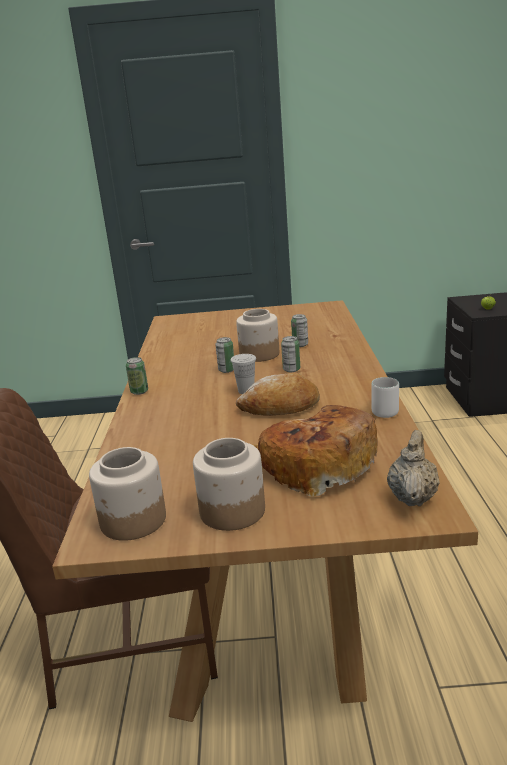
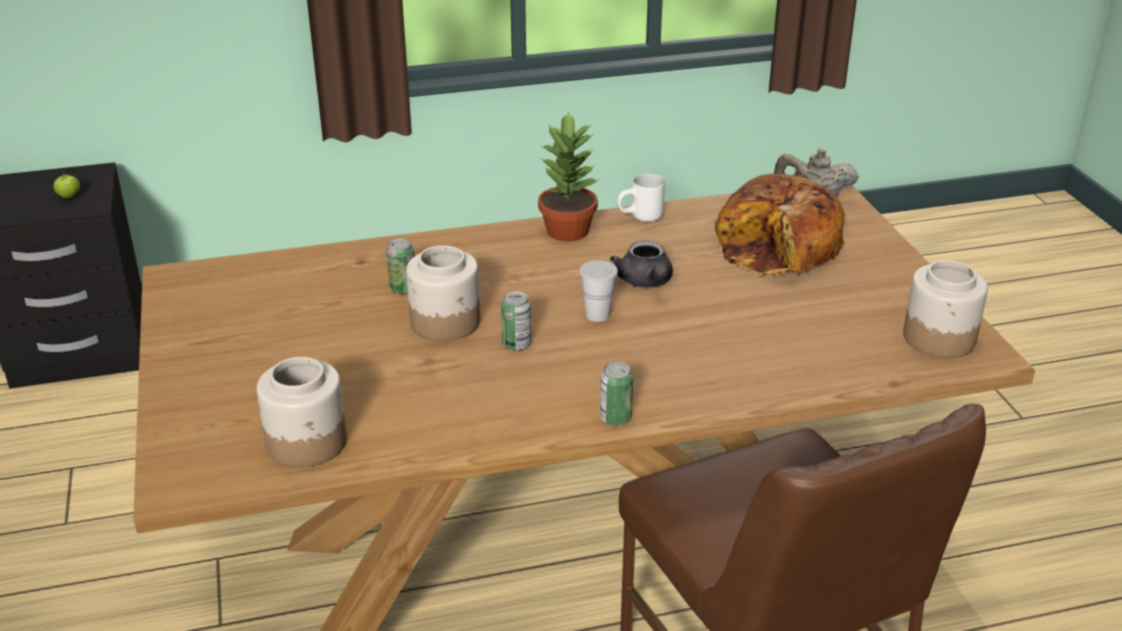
camera: 105 degrees left, 10 degrees up
jar [193,438,265,531] -> jar moved to [257,357,347,468]
bread [236,373,320,416] -> grey teapot [610,241,673,287]
can [281,336,300,372] -> none
none -> potted plant [538,111,600,242]

